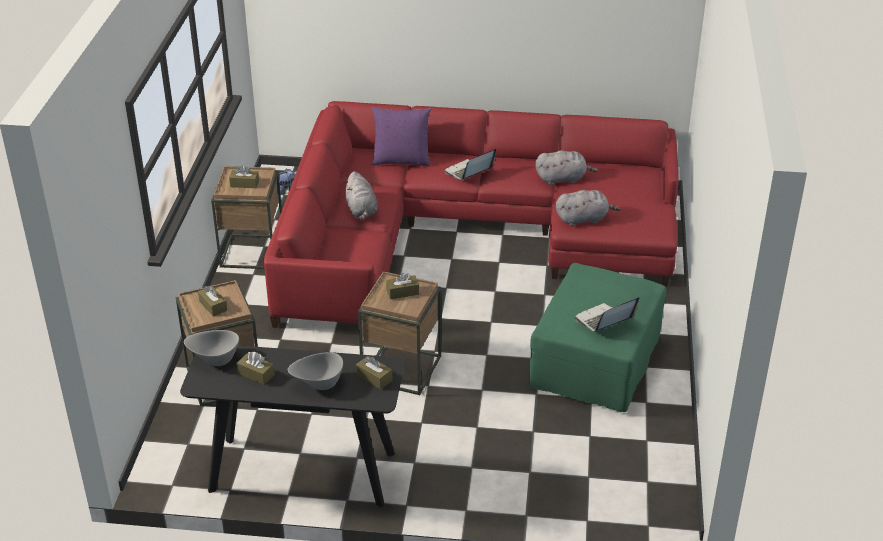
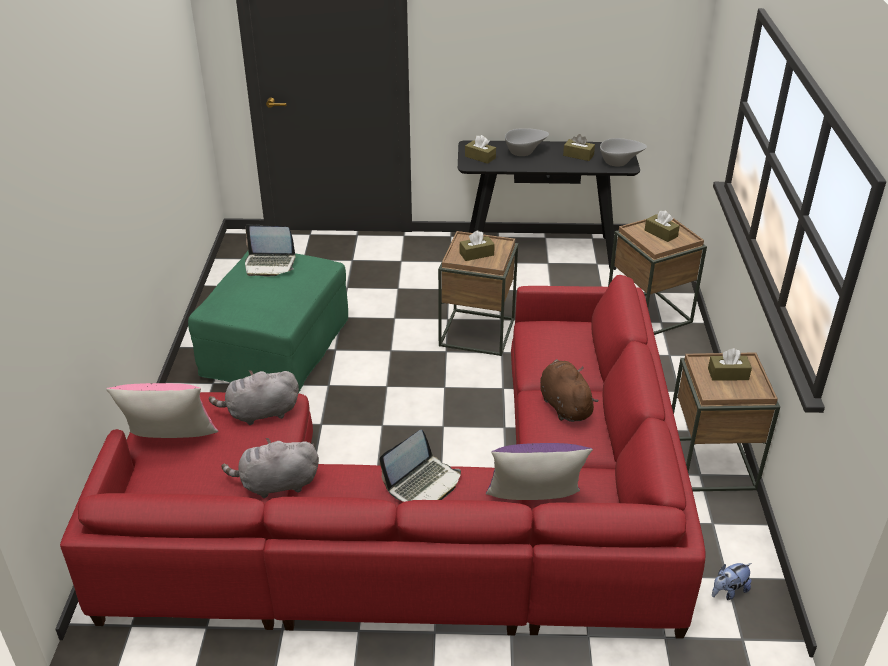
camera: 175 degrees right, 0 degrees up
grey plush toy [344,171,378,221] -> brown plush toy [540,359,598,422]
laptop [575,297,639,332] -> laptop turned 45 degrees clockwise [245,224,296,277]
none -> pink pillow [106,383,218,438]

